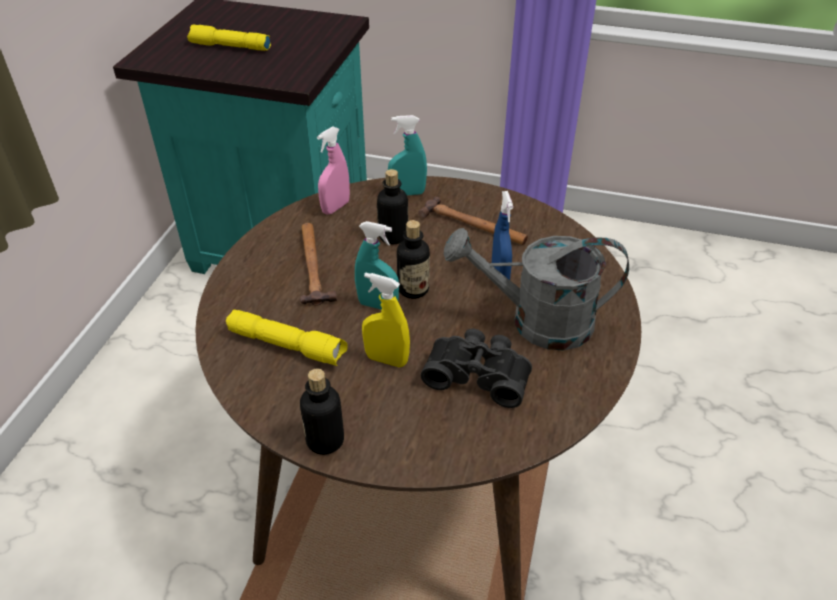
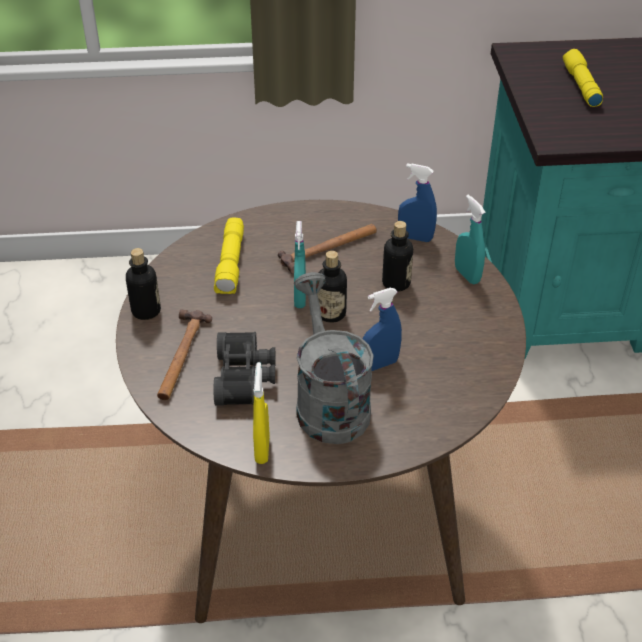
camera: 70 degrees right, 0 degrees up
pink spray bottle [317,126,350,215] -> blue spray bottle [398,163,437,242]
yellow spray bottle [362,272,410,367] -> yellow spray bottle moved to [253,362,270,464]
hammer [418,197,528,245] -> hammer moved to [157,309,212,400]

